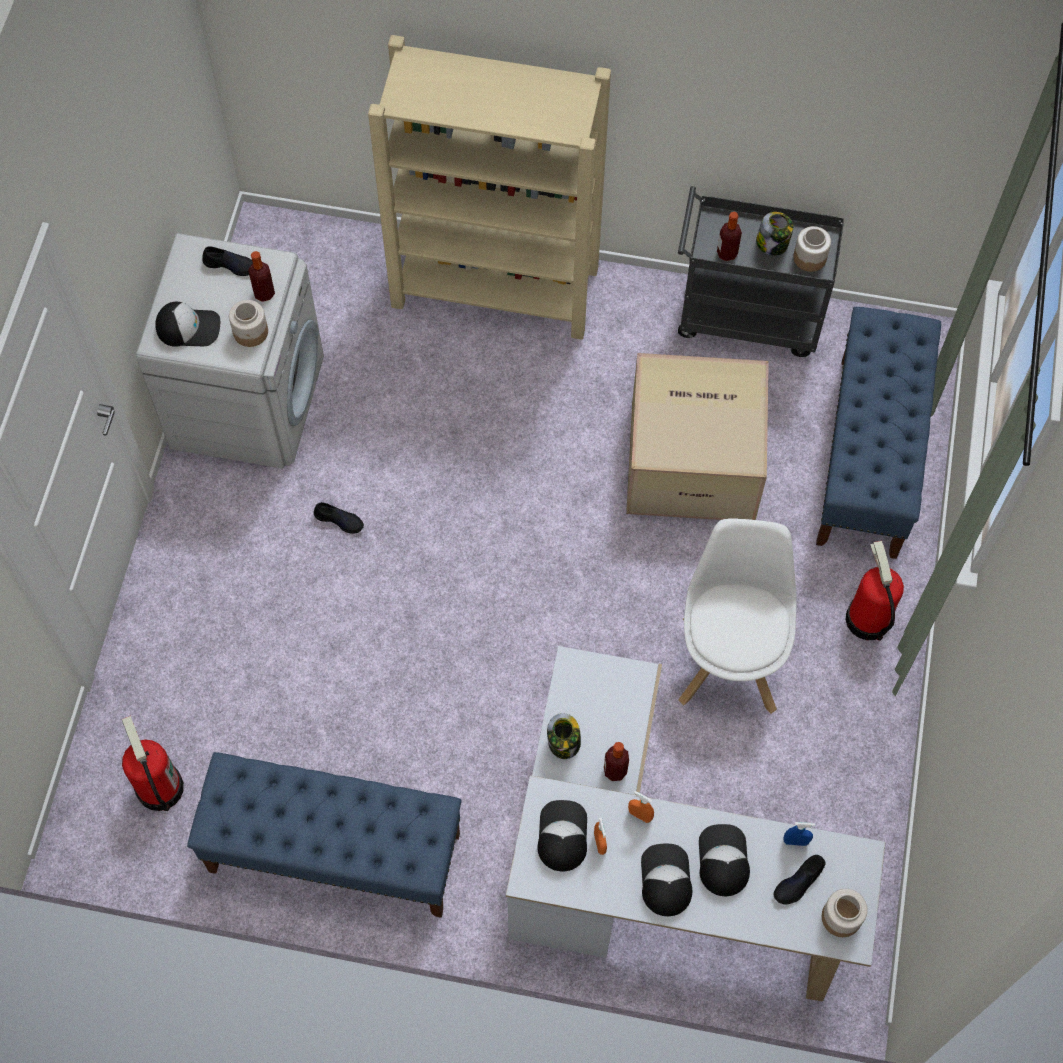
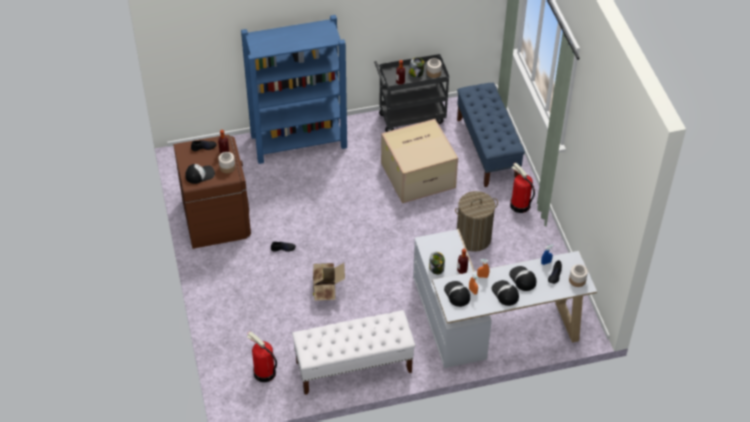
camera: 25 degrees left, 15 degrees down
white washing machine [136,233,324,468] -> brown washing machine [173,135,251,249]
blue bench [187,752,461,918] -> white bench [292,310,415,395]
beige bookcase [368,35,611,340] -> blue bookcase [241,15,347,164]
white chair [678,518,797,714] -> laundry basket [455,191,498,252]
none -> cardboard box [313,263,345,300]

